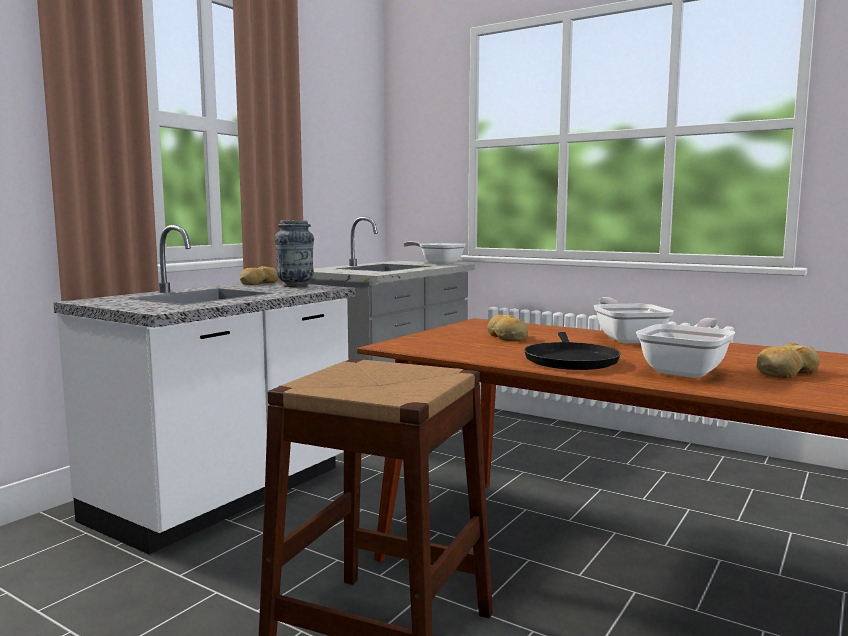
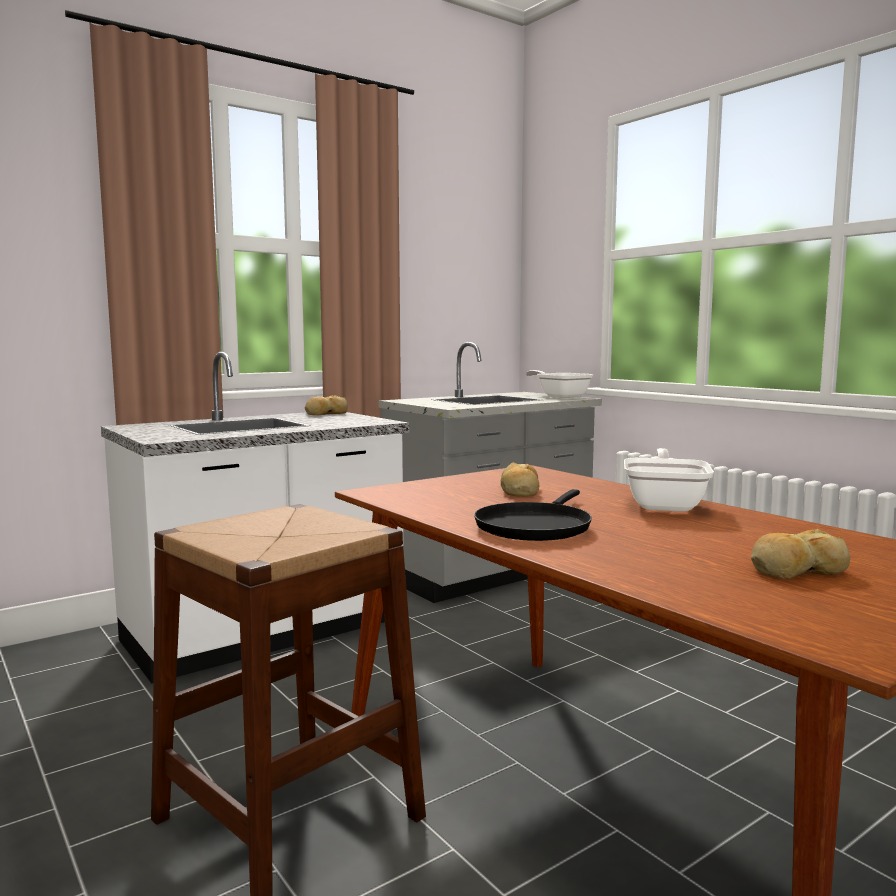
camera: 20 degrees right, 0 degrees up
vase [275,220,314,287] -> none
frying pan [636,318,735,378] -> none

